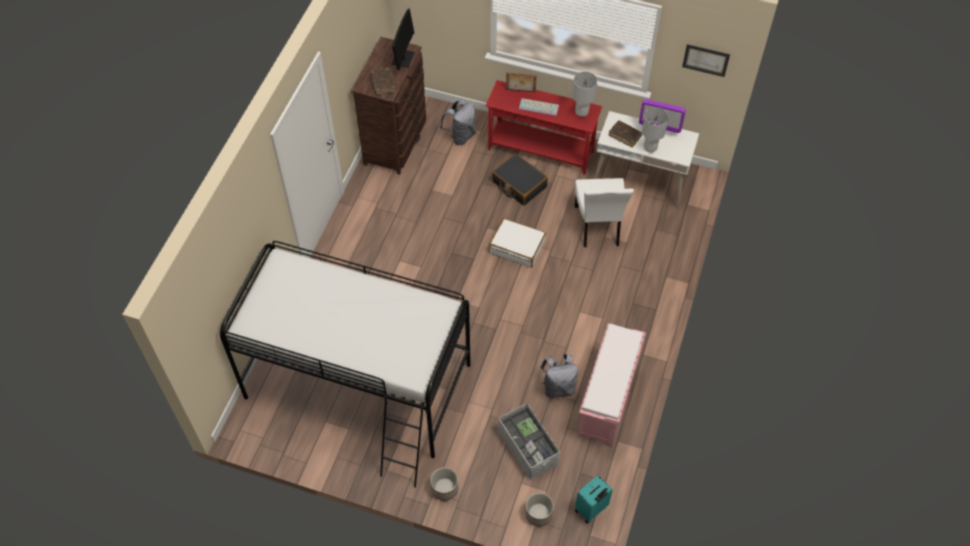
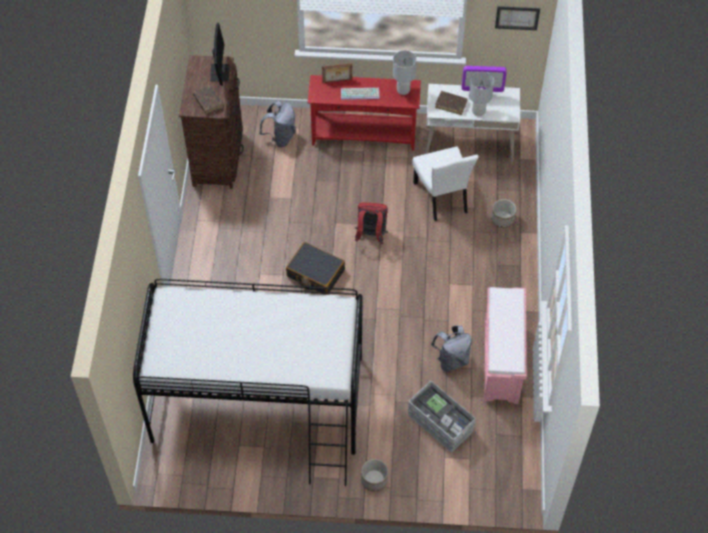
camera: 15 degrees left, 0 degrees up
white suitcase [489,218,546,268] -> red backpack [355,202,388,244]
black suitcase [492,153,548,206] -> black suitcase moved to [286,242,345,295]
planter [525,493,554,527] -> planter moved to [491,199,516,228]
turquoise suitcase [575,475,613,524] -> none

